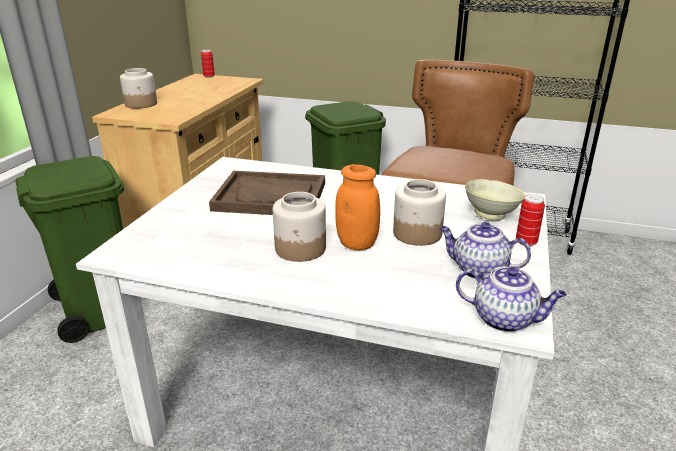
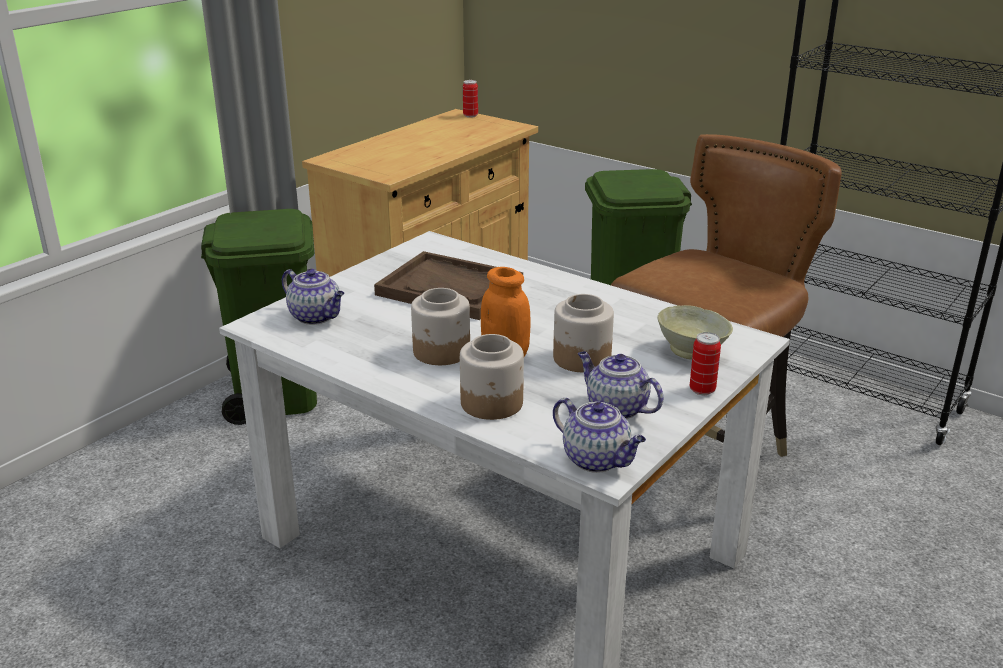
camera: 20 degrees right, 0 degrees up
jar [120,68,157,109] -> jar moved to [460,334,524,420]
none -> teapot [282,269,345,325]

